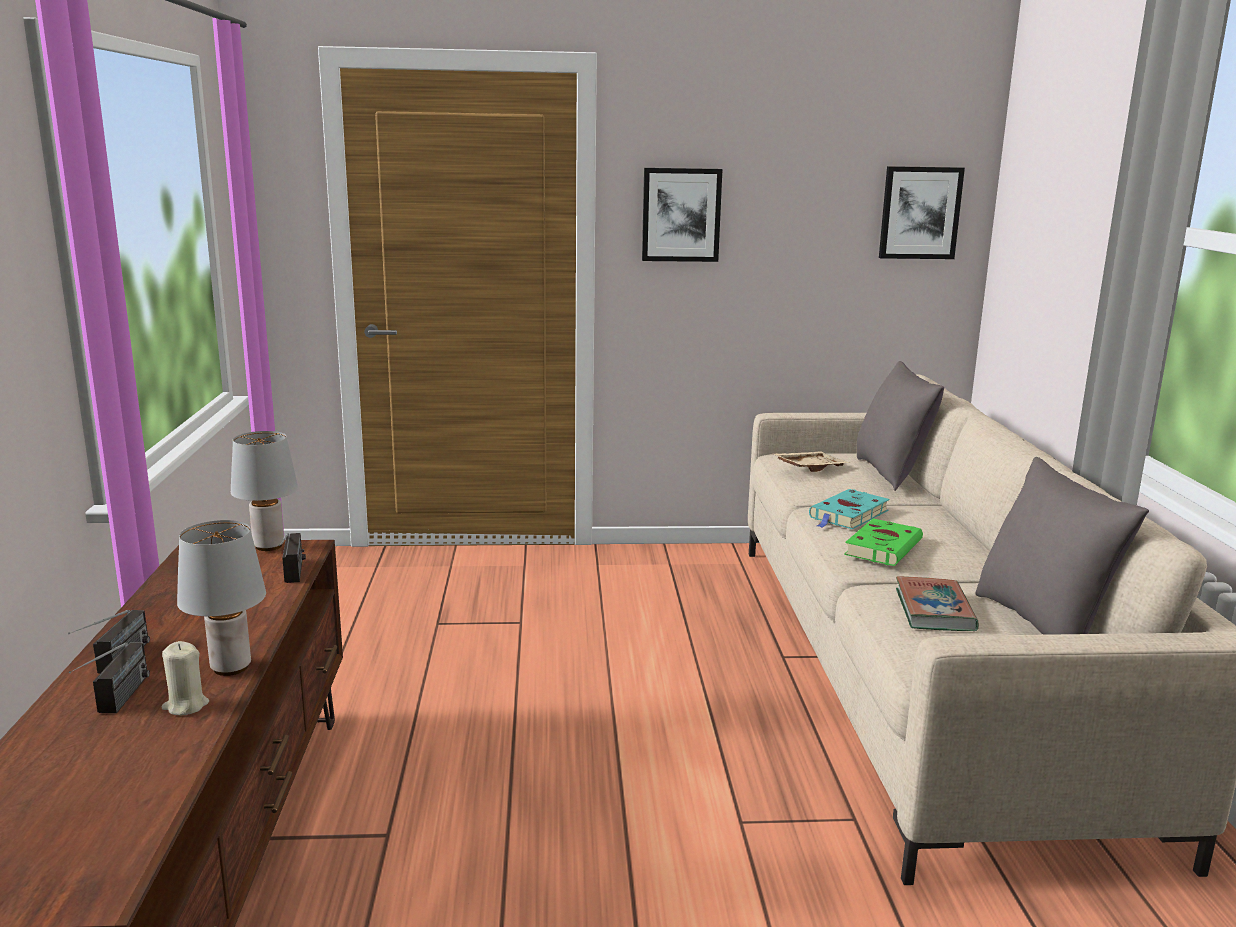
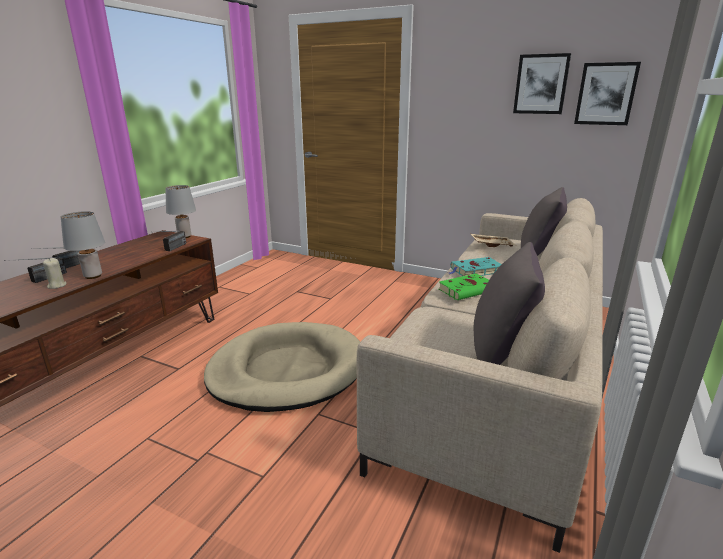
camera: 30 degrees right, 5 degrees up
picture [642,168,722,262] -> picture moved to [513,53,571,114]
book [896,576,979,631] -> none
none -> beige dog bed [204,322,360,412]

